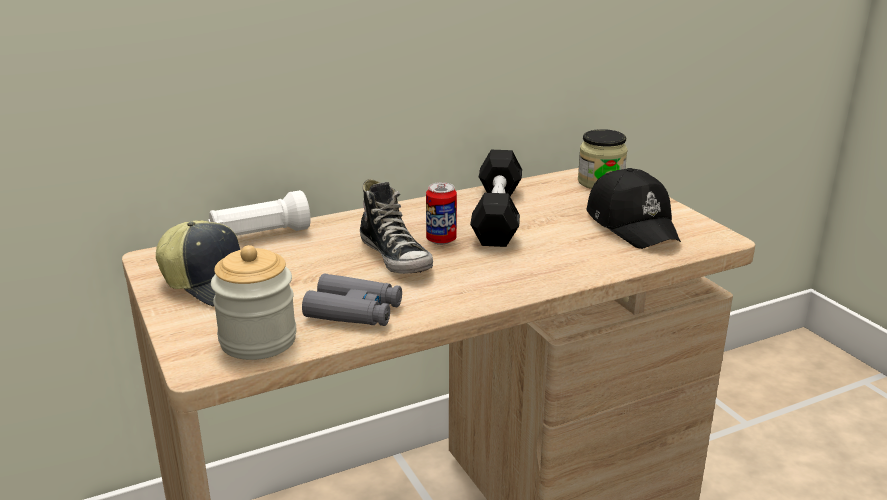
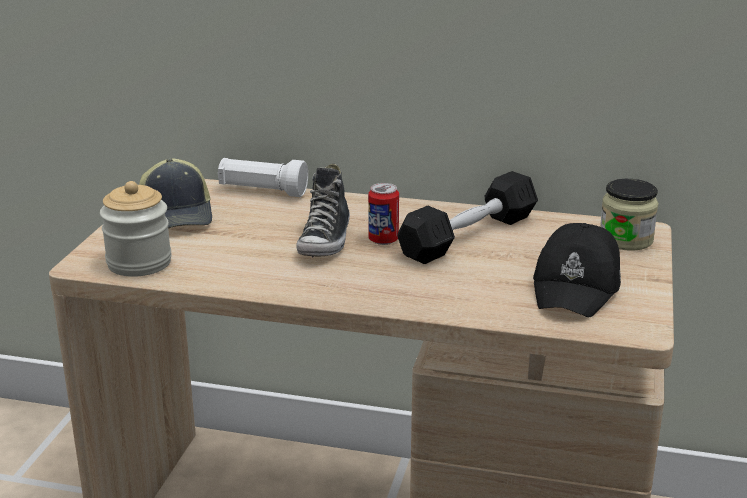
camera: 40 degrees right, 0 degrees up
grey binoculars [302,274,402,326] -> none

